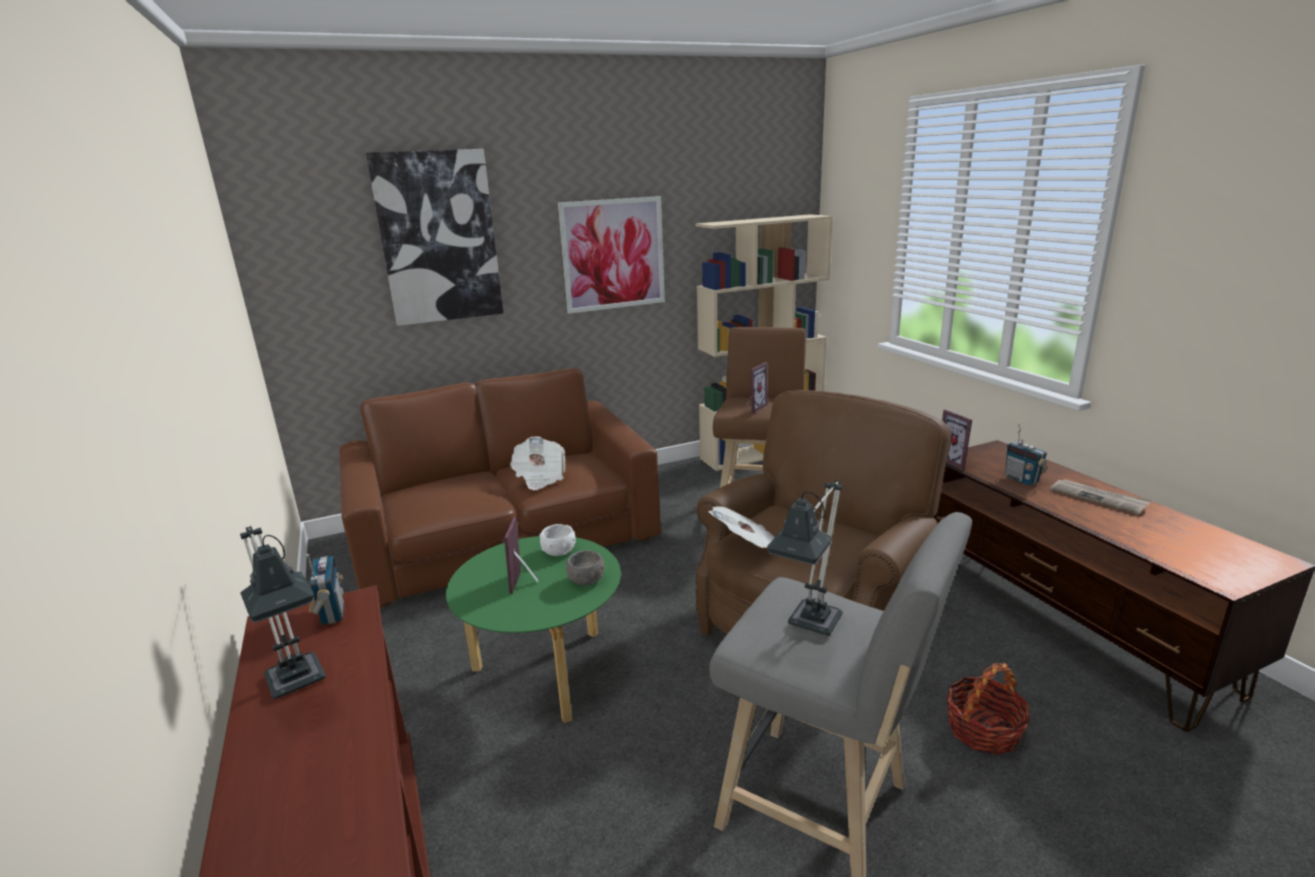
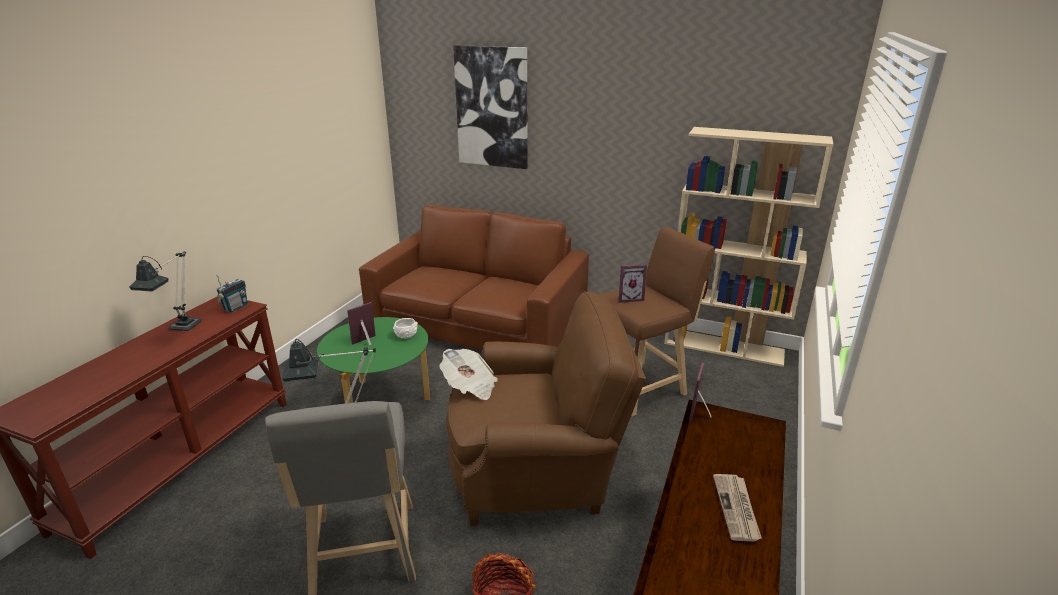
camera: 45 degrees right, 5 degrees up
newspaper [510,436,565,490] -> none
picture [558,196,665,314] -> none
grey bowl [565,550,604,585] -> none
radio [1005,424,1048,486] -> none

